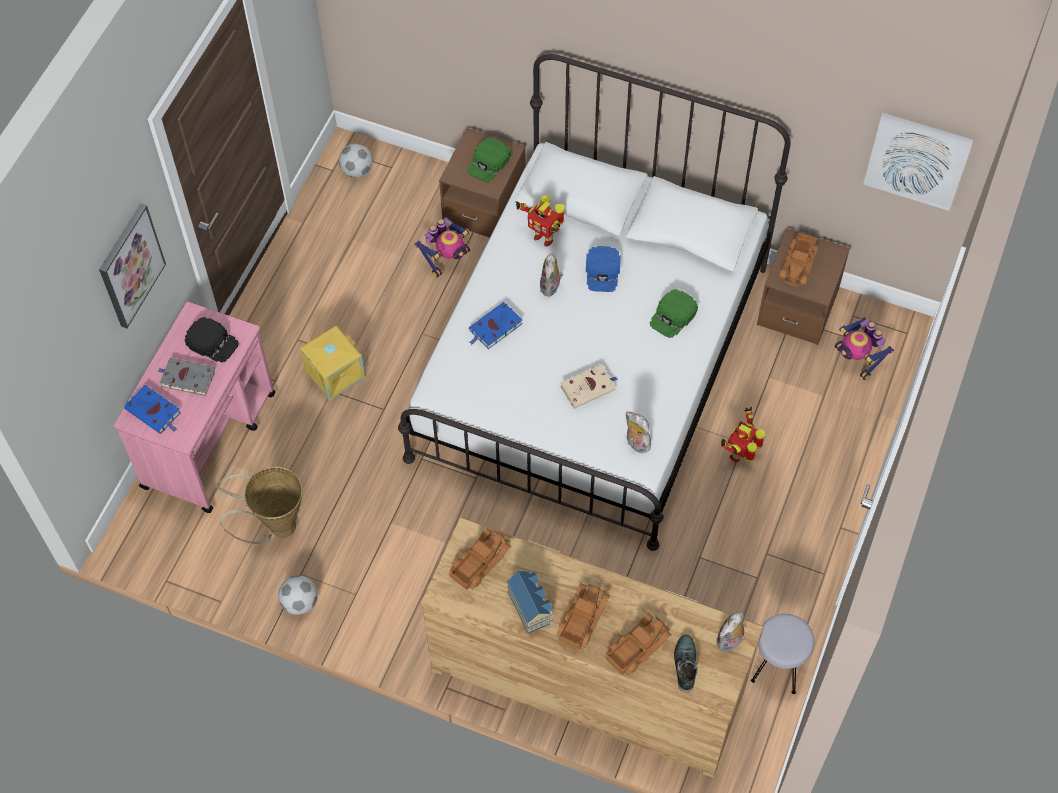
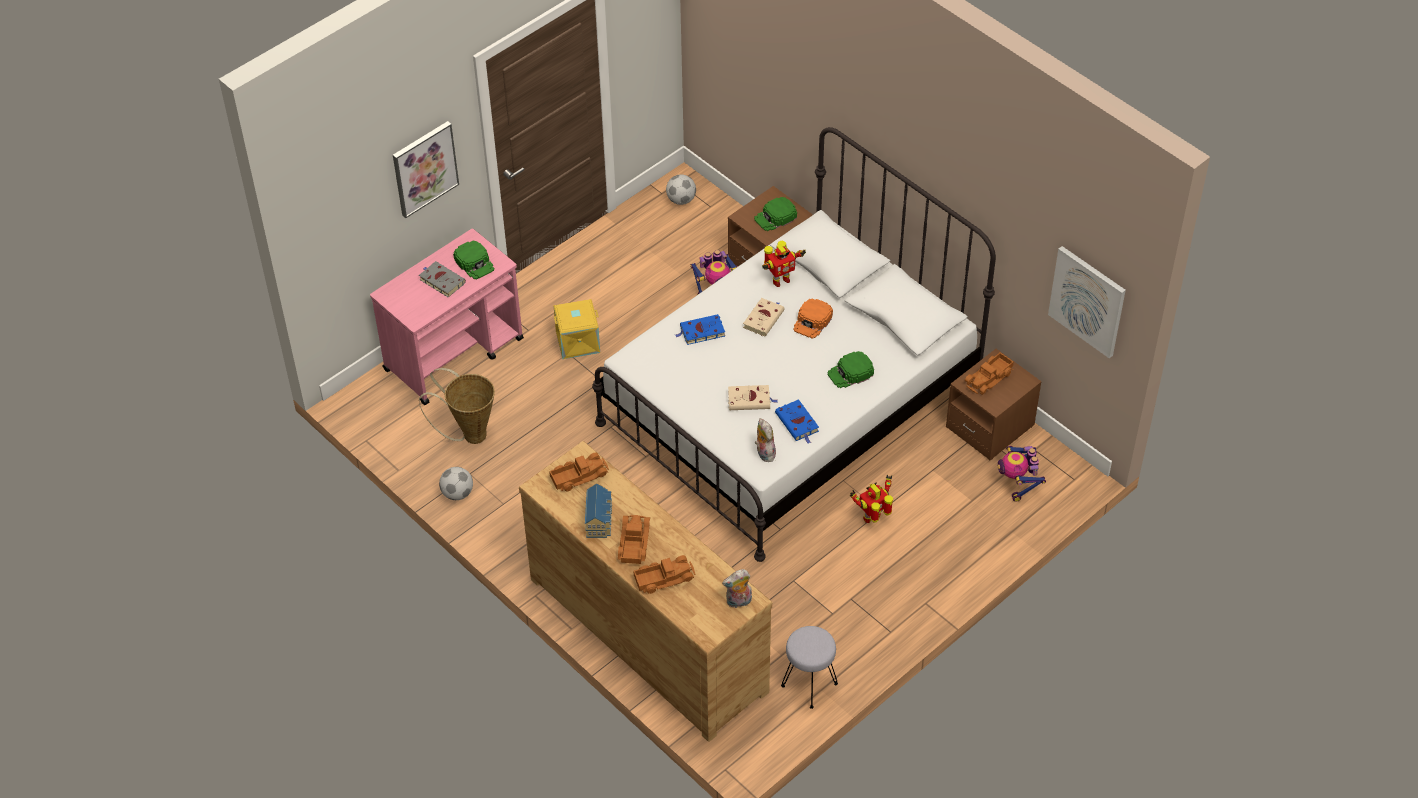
camera: 25 degrees right, 10 degrees down
blue book [124,385,181,434] -> blue book moved to [775,399,819,444]
black cap [185,317,239,363] -> green cap [453,241,494,280]
toy robot [516,195,564,247] -> toy robot turned 90 degrees counterclockwise [762,241,806,287]
plush toy [540,253,563,297] -> beige book [743,298,785,336]
toy truck [556,583,610,650] -> toy truck turned 45 degrees counterclockwise [618,515,650,564]
blue cap [586,246,621,292] -> orange cap [793,298,833,339]
shoe [674,635,697,692] -> none

